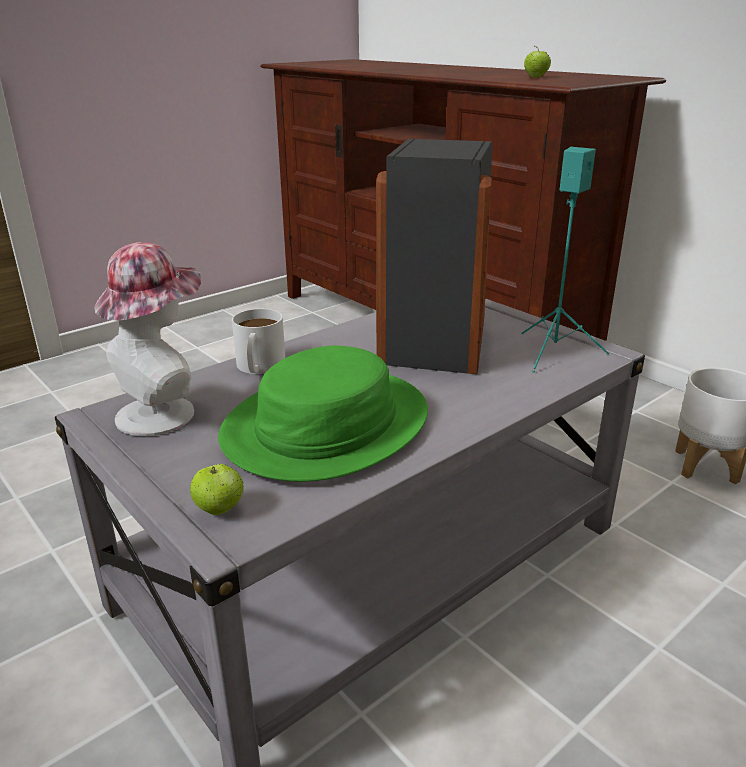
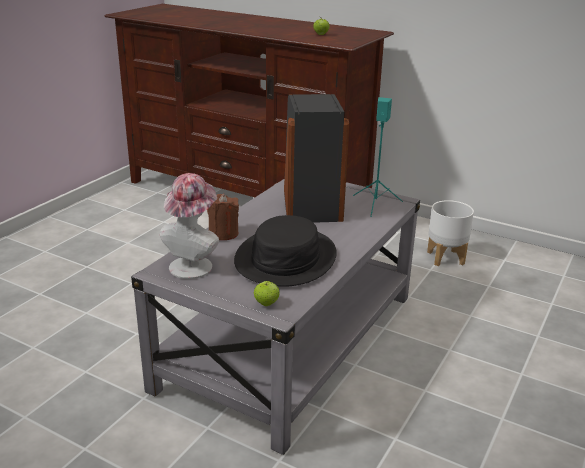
camera: 20 degrees left, 0 degrees up
green hat [218,346,428,482] -> black hat [234,215,337,287]
white mug [232,309,285,374] -> brown candle [207,194,239,240]

